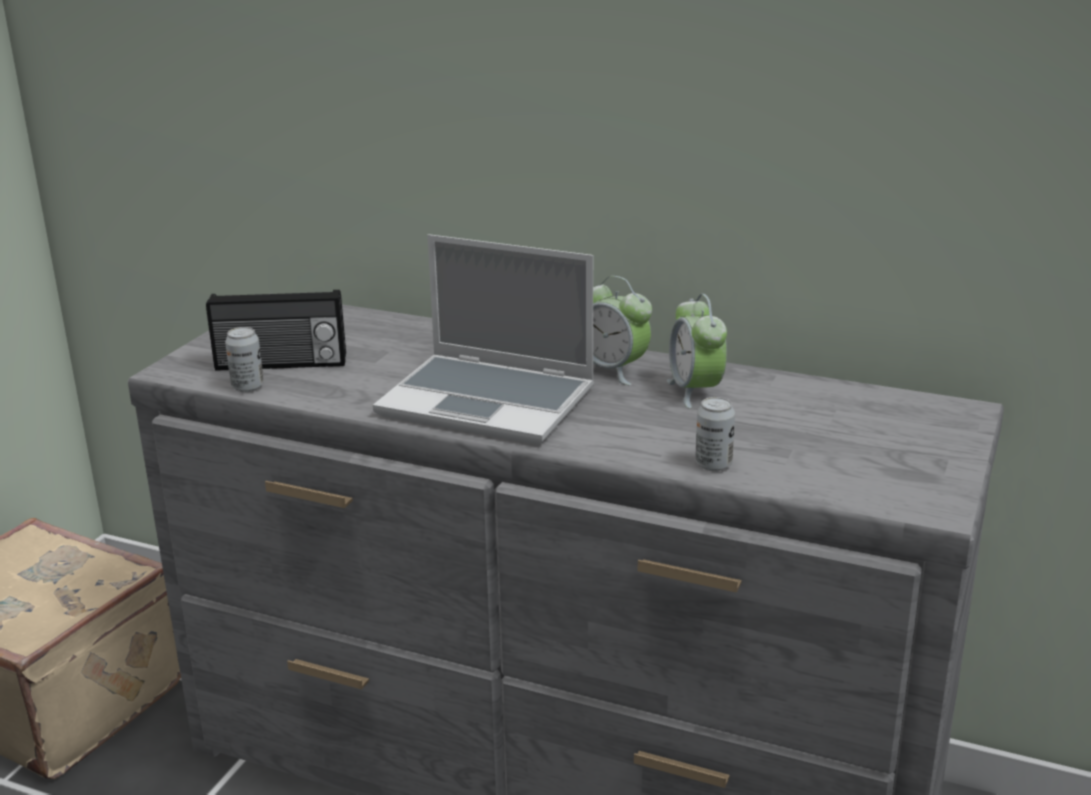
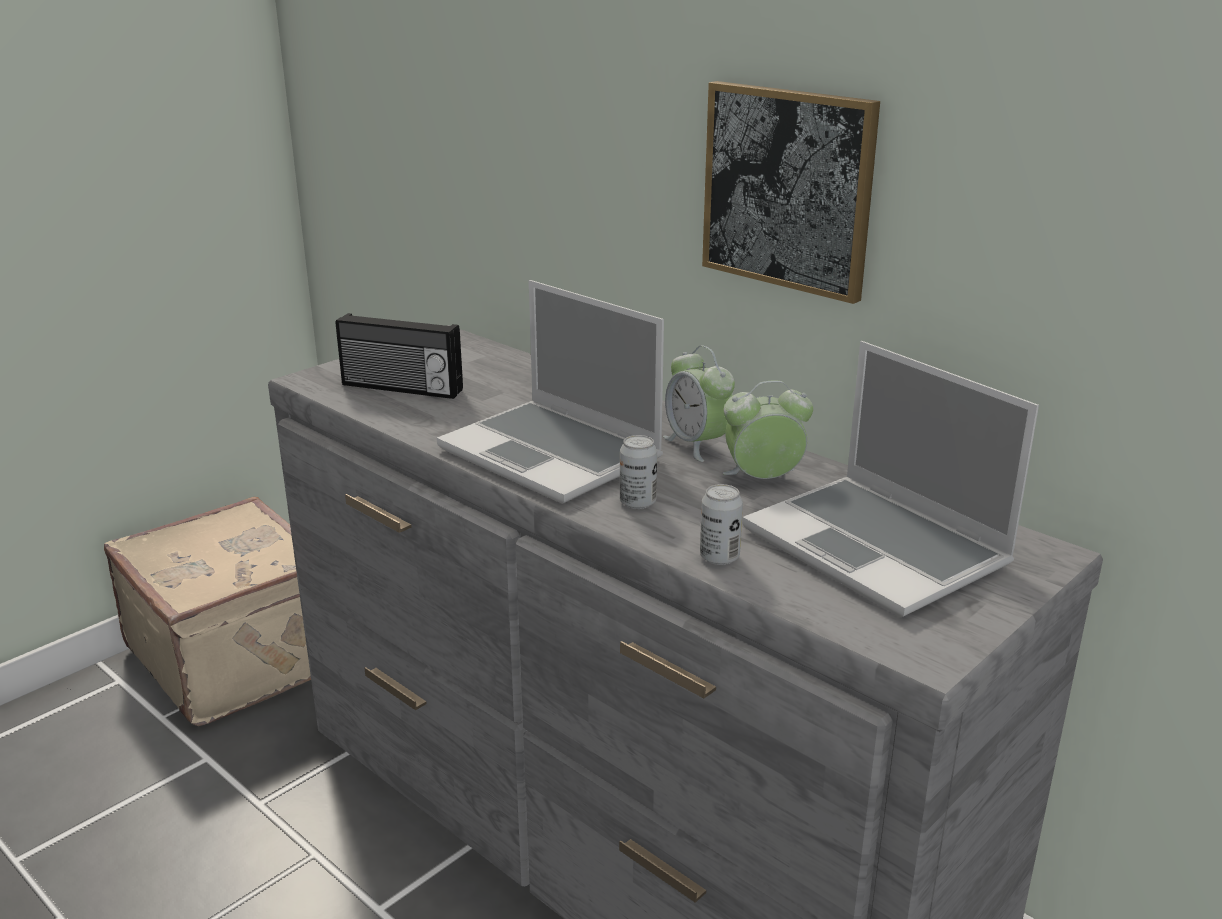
camera: 20 degrees right, 0 degrees up
can [225,327,264,392] -> can moved to [620,435,657,509]
alarm clock [667,294,727,409] -> alarm clock turned 75 degrees clockwise [723,381,813,479]
none -> picture [702,81,880,304]
none -> laptop [742,341,1039,617]

